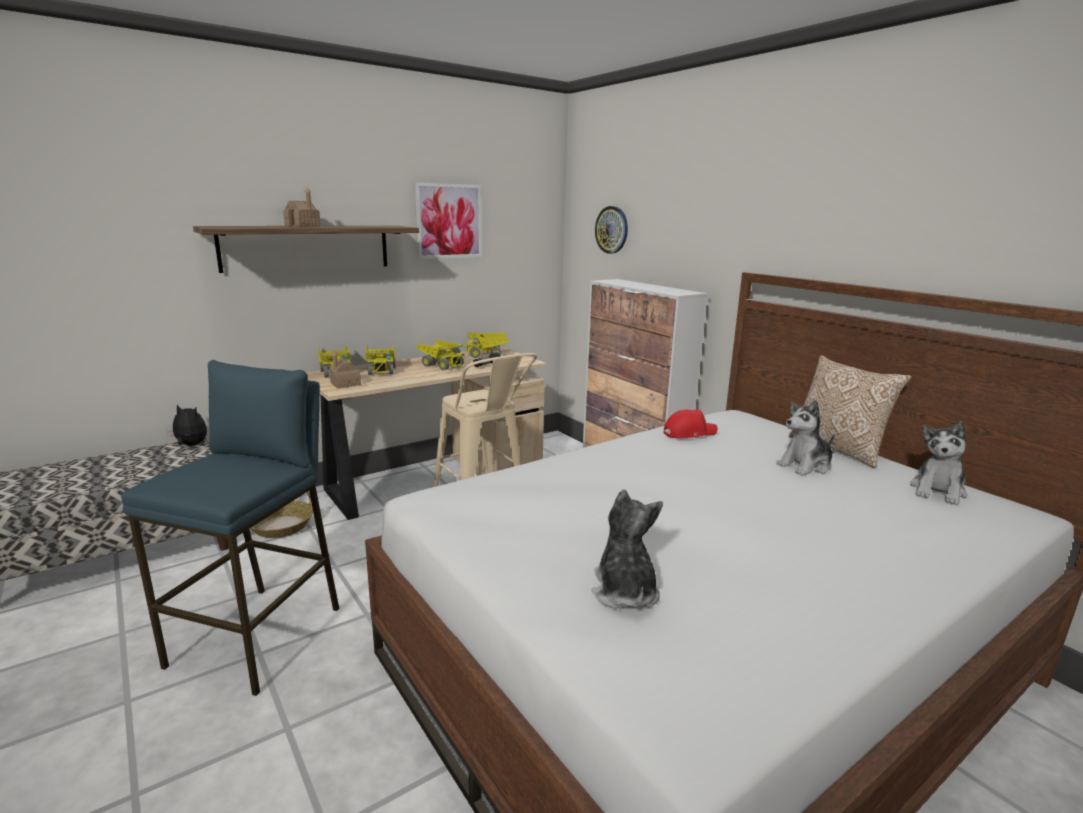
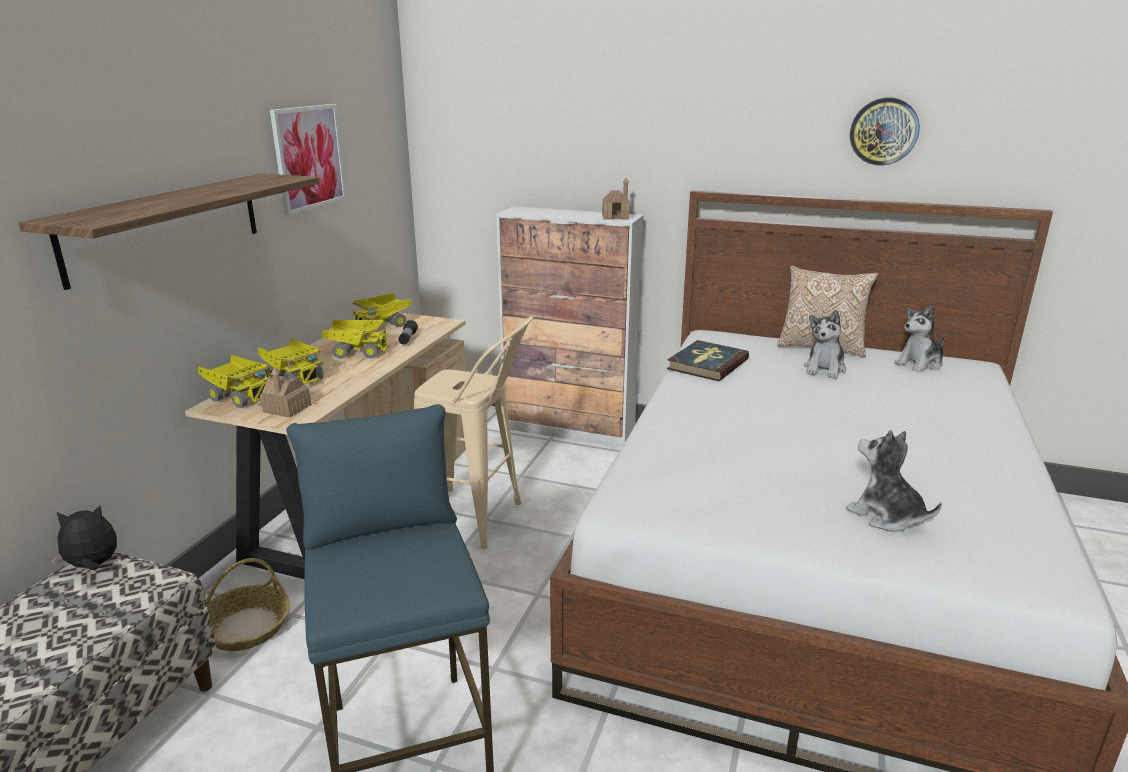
camera: 35 degrees left, 5 degrees up
toy house [283,187,321,227] -> toy house moved to [602,178,630,220]
wall clock [595,206,628,254] -> wall clock moved to [850,97,920,166]
red cap [664,409,718,439] -> book [667,340,749,381]
plush toy [910,421,967,505] -> plush toy turned 60 degrees clockwise [894,305,945,372]

